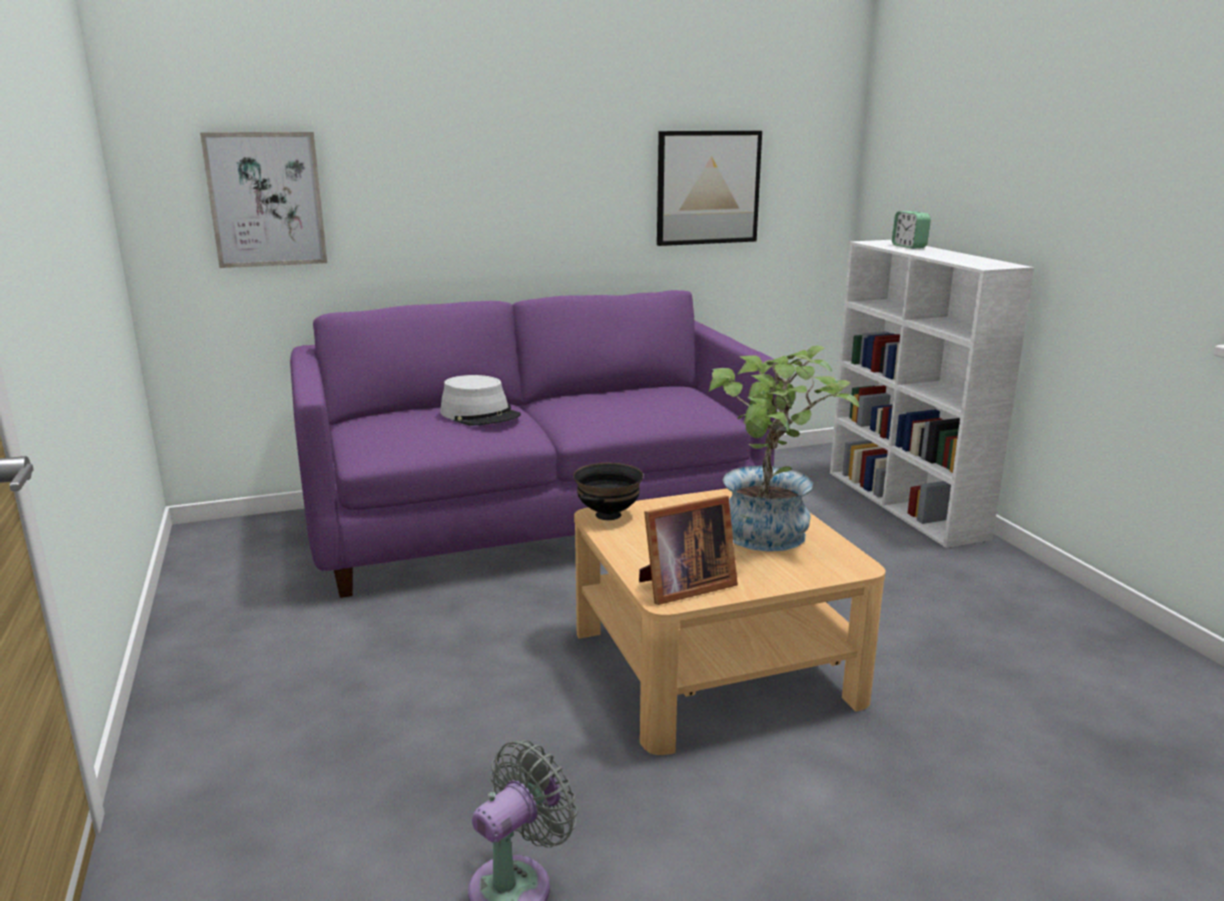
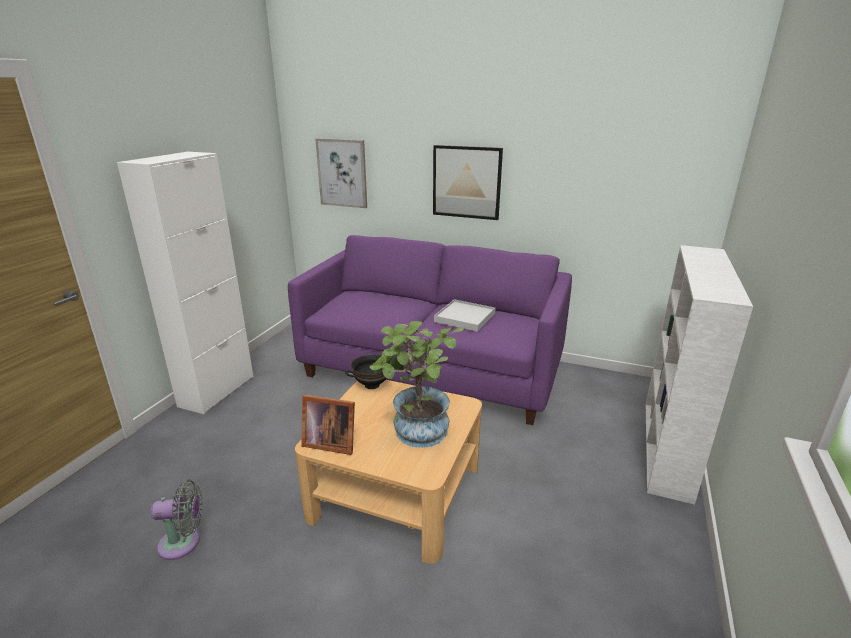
camera: 40 degrees right, 5 degrees up
grey hat [440,375,521,426] -> none
picture [657,131,762,246] -> picture moved to [433,145,503,220]
alarm clock [892,211,931,249] -> none
none -> white cabinet [117,152,253,414]
none -> white tray [434,299,495,332]

